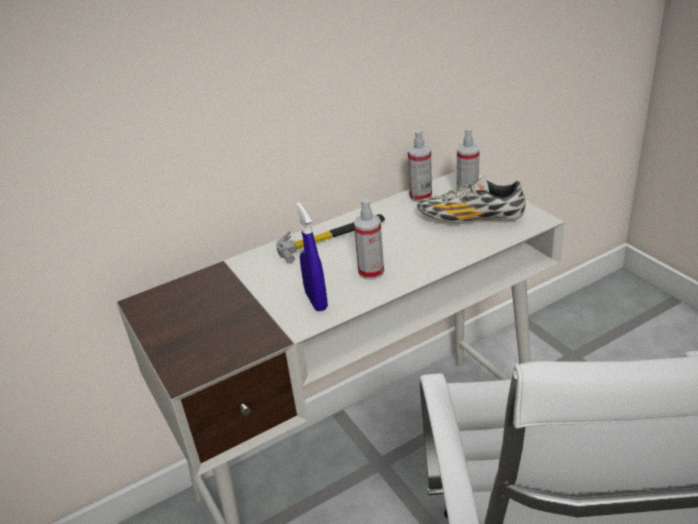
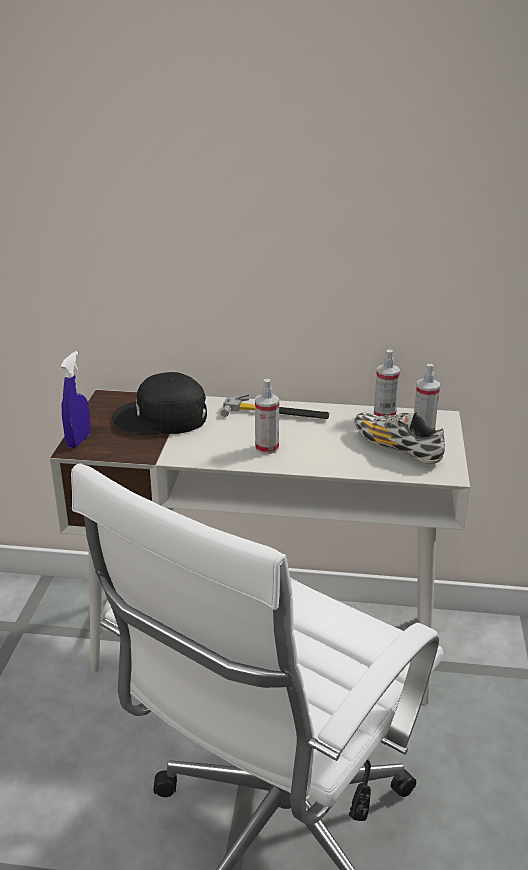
camera: 35 degrees right, 5 degrees down
blue spray bottle [296,202,328,311] -> blue spray bottle moved to [61,351,91,448]
none -> black cap [112,372,207,434]

